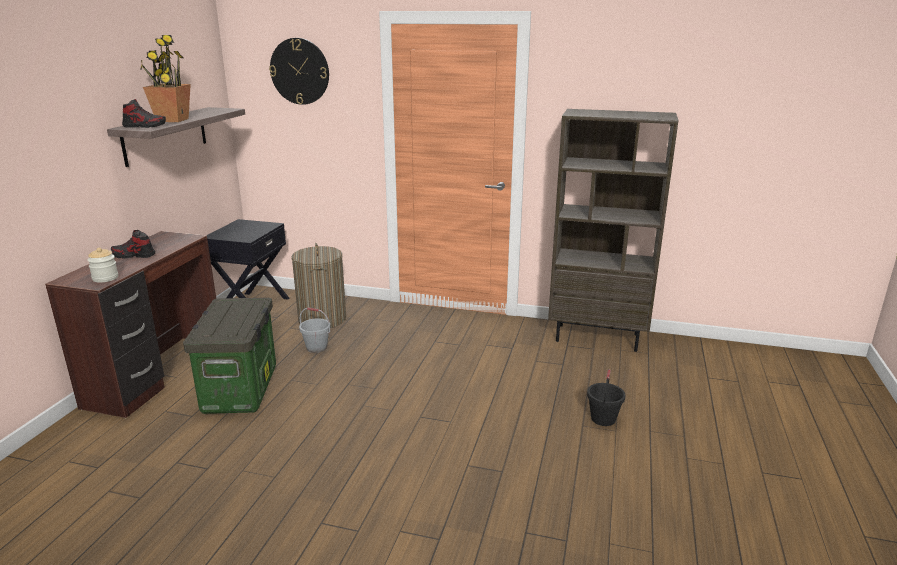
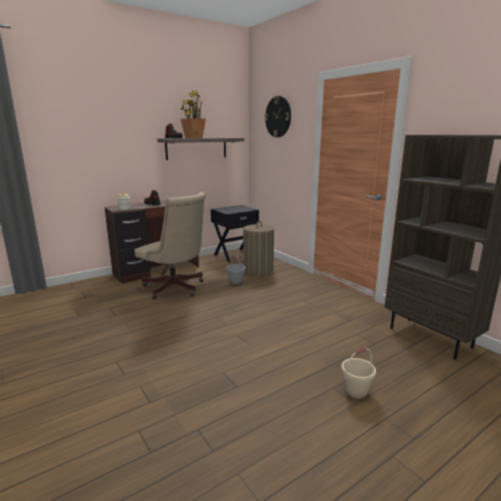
camera: 40 degrees right, 5 degrees down
storage box [183,298,276,414] -> beige office chair [135,192,206,299]
black bucket [587,369,625,426] -> beige bucket [341,348,376,399]

